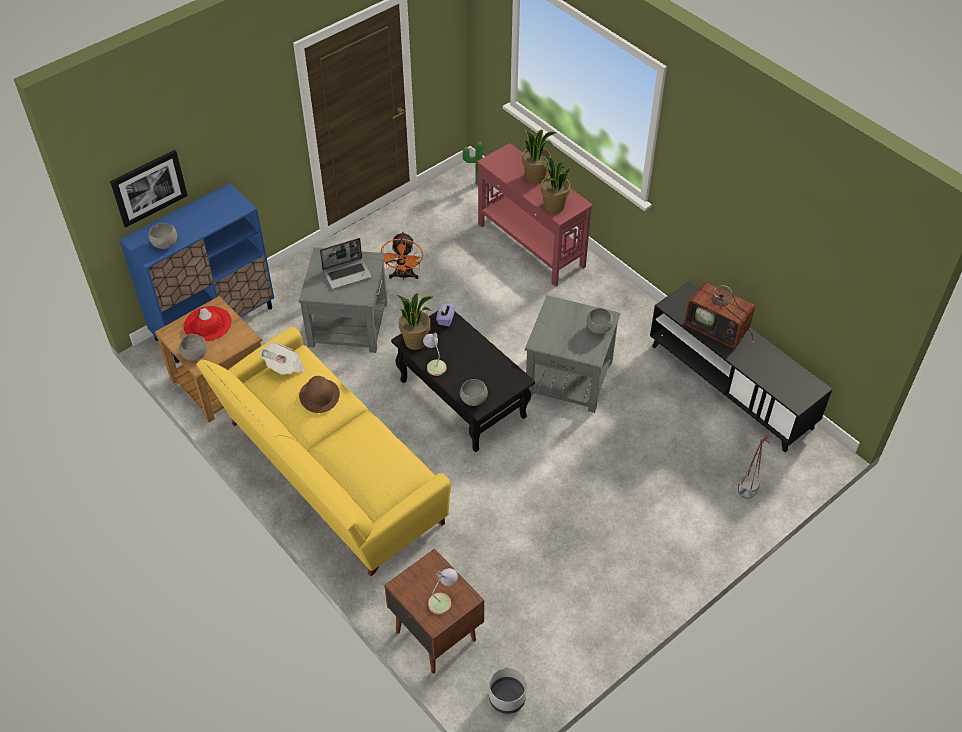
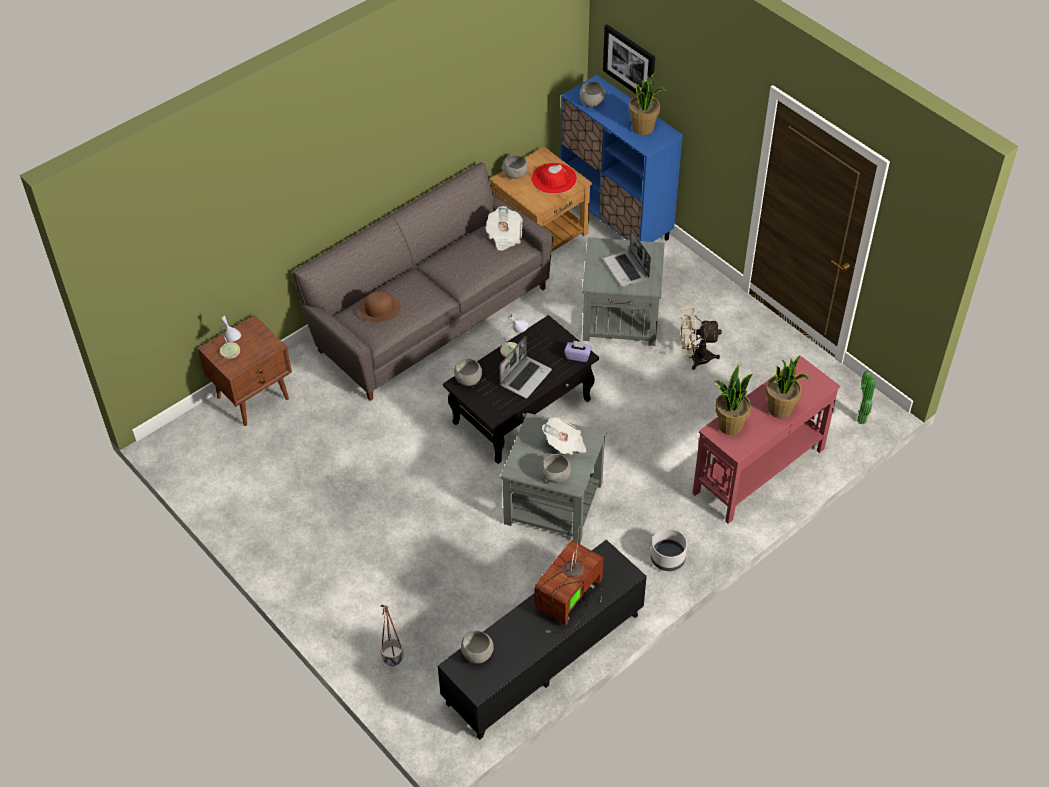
camera: 90 degrees right, 0 degrees up
yellow sofa [196,326,451,577] -> grey sofa [292,162,553,401]
brown hat [299,376,340,413] -> brown hat moved to [358,291,401,322]
orange fan [381,232,423,280] -> beige fan [680,308,722,370]
potted plant [397,293,433,350] -> potted plant moved to [629,73,666,135]
grey planter [489,667,527,714] -> grey planter moved to [651,528,687,571]
none -> grey bowl [461,631,494,663]
none -> laptop [500,336,552,399]
none -> newspaper [542,417,587,455]

